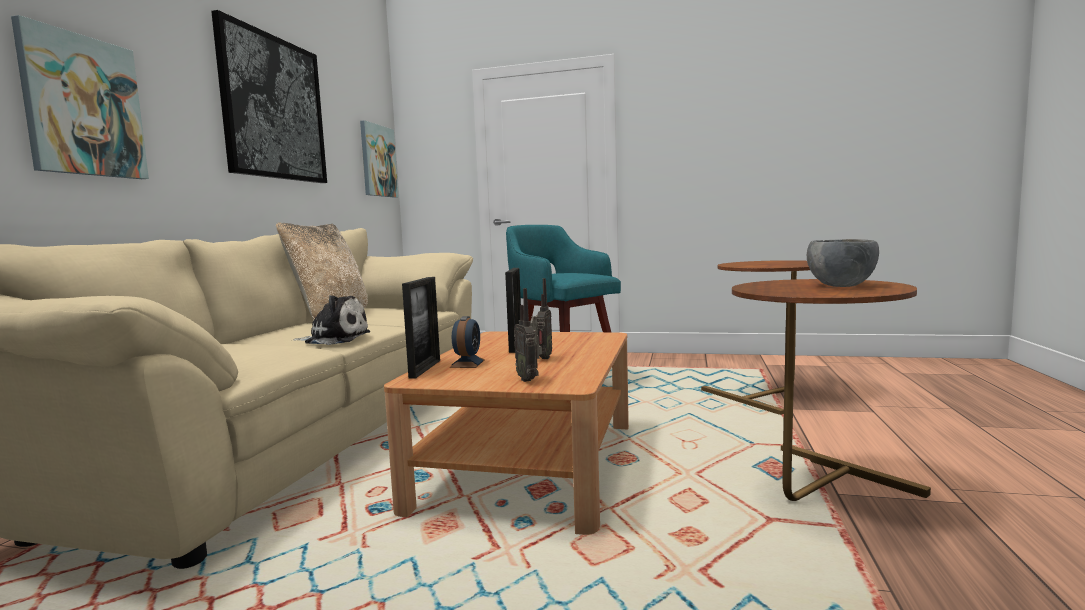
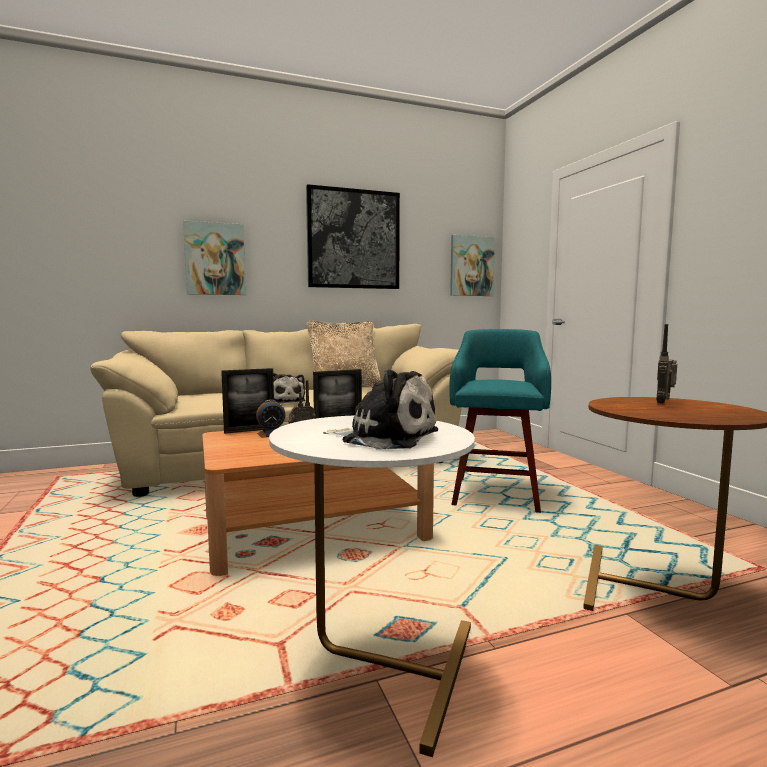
camera: 55 degrees right, 0 degrees up
radio [514,288,542,382] -> radio moved to [657,324,677,404]
brown side table [732,279,931,501] -> white side table [269,415,475,757]
grey bowl [807,239,879,287] -> plush toy [323,369,438,450]

